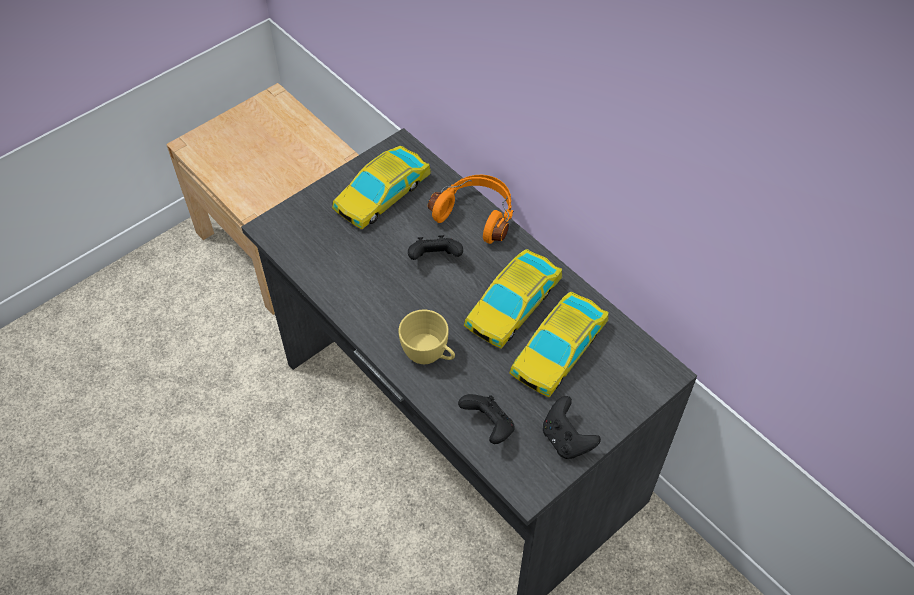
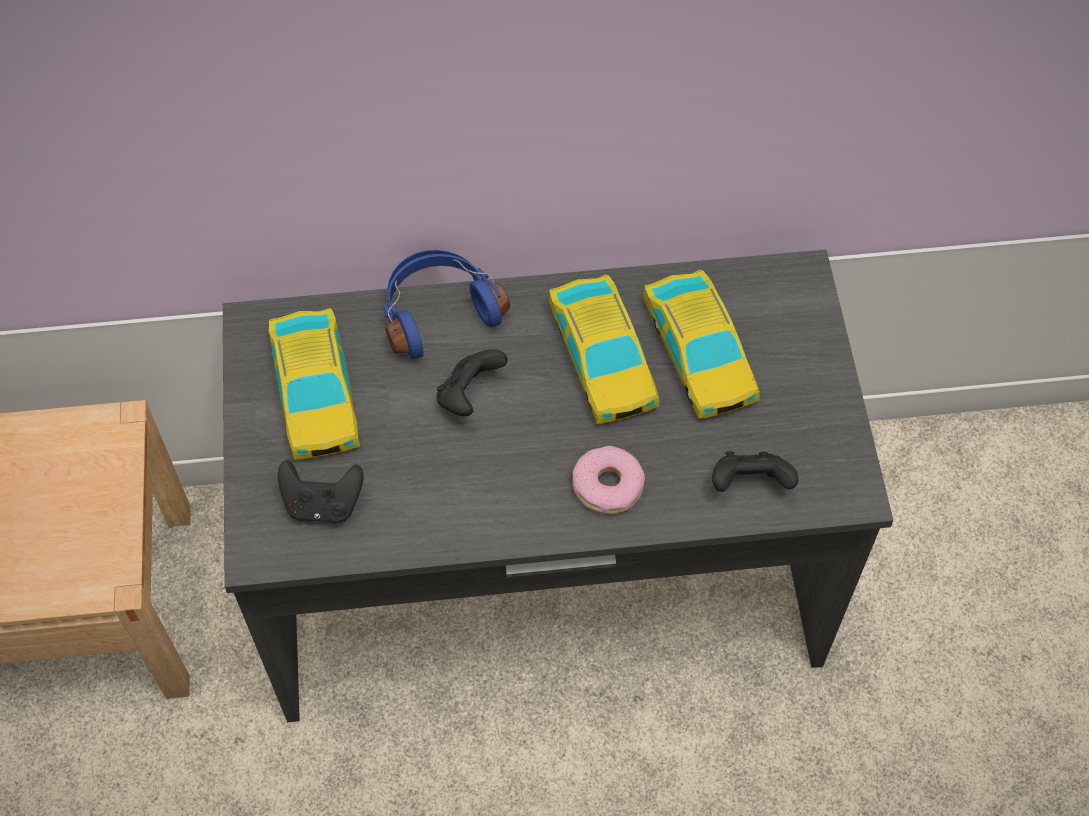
camera: 55 degrees left, 5 degrees up
yellow cup [398,310,455,364] -> donut [572,446,645,514]
orange headphones [428,175,514,244] -> blue headphones [382,250,510,359]
black game controller [543,396,601,459] -> black game controller moved to [278,460,364,524]

